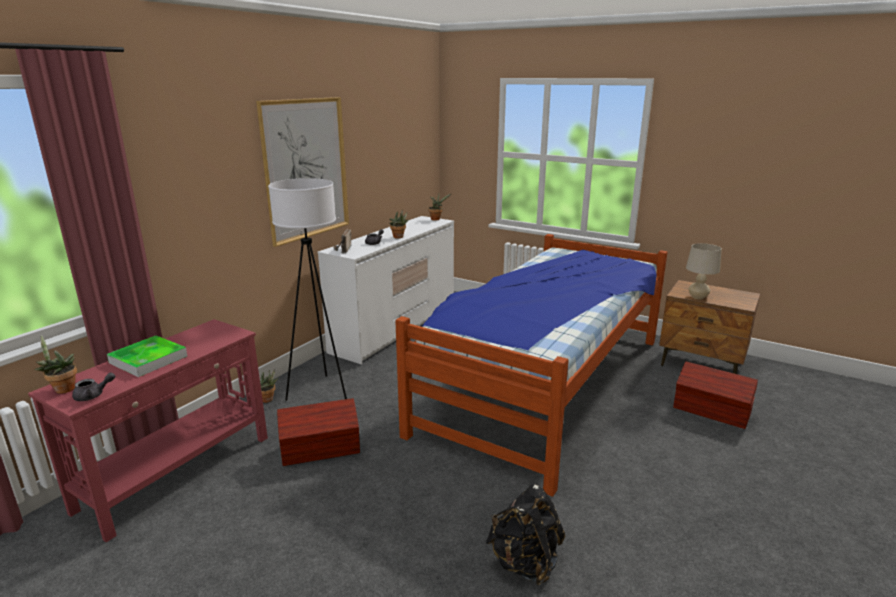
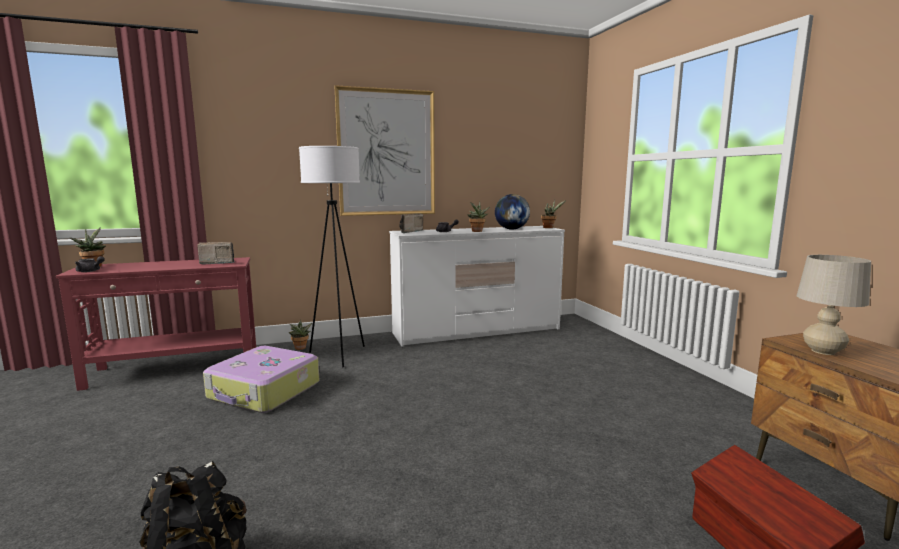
camera: 40 degrees right, 10 degrees down
tray [107,336,187,377] -> none
brown storage box [277,398,360,466] -> suitcase [203,346,319,413]
bed [395,234,668,497] -> none
none -> radio [197,242,235,264]
none -> globe [495,194,530,230]

